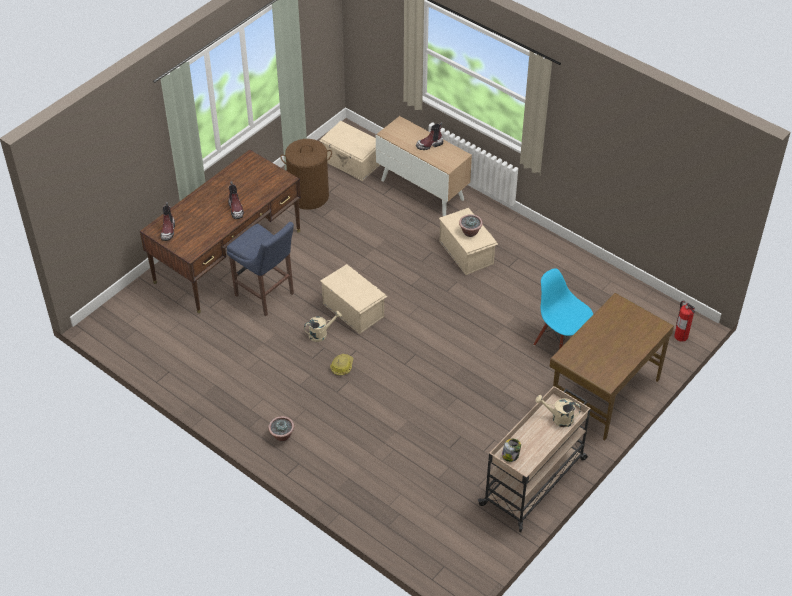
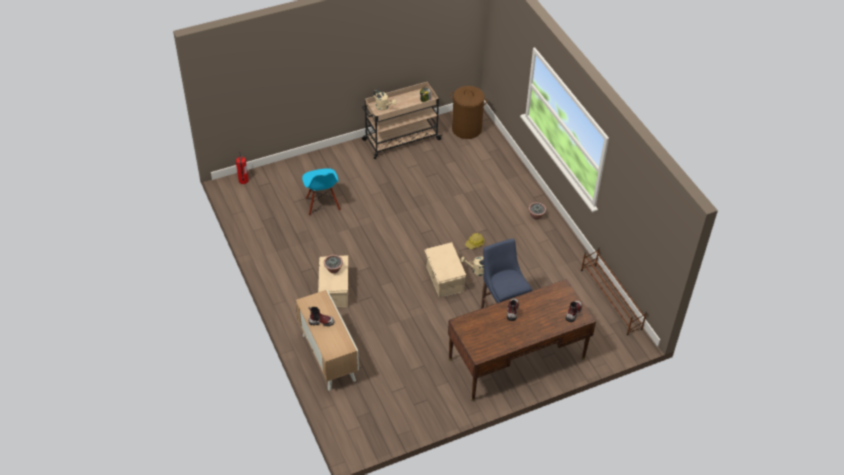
camera: 155 degrees left, 0 degrees up
brown laundry basket [280,139,332,210] -> brown laundry basket moved to [450,86,488,139]
beige storage box [320,121,380,181] -> none
brown desk [549,293,674,440] -> none
none -> brown shoe rack [581,248,647,335]

